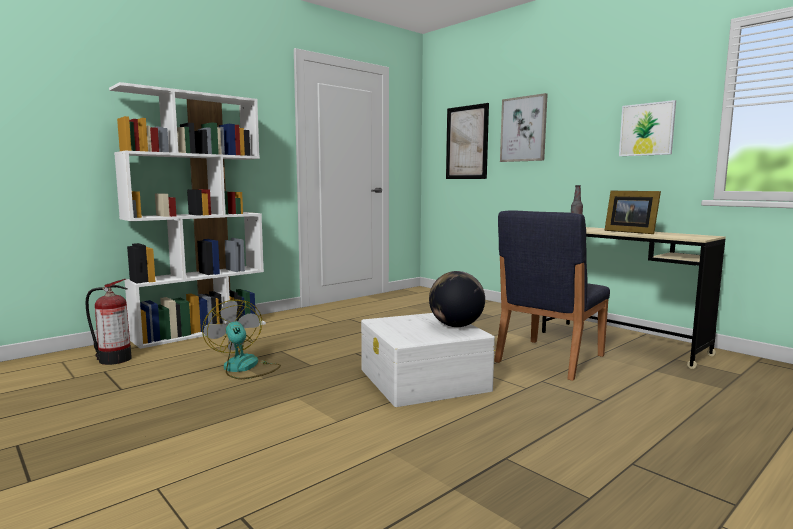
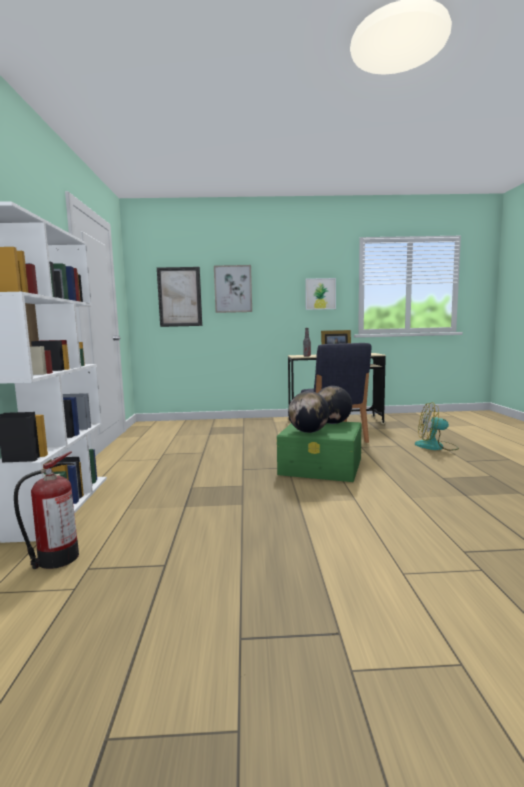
camera: 50 degrees left, 0 degrees up
fan [202,300,281,379] -> fan moved to [415,402,459,451]
white storage box [361,313,495,407] -> green storage box [277,422,362,482]
none -> globe [288,391,330,433]

